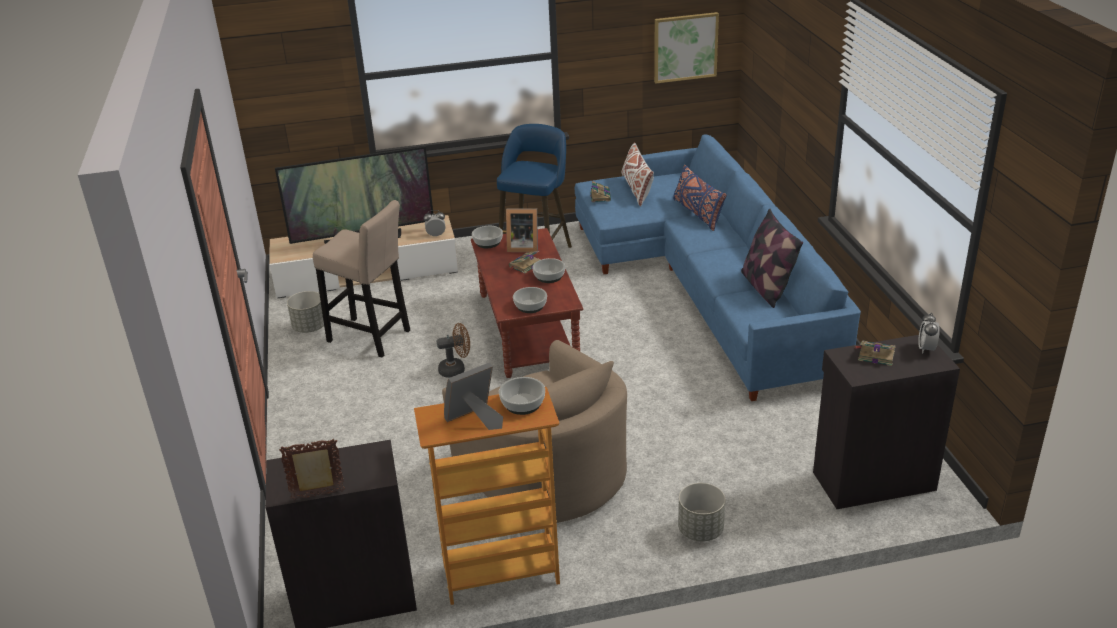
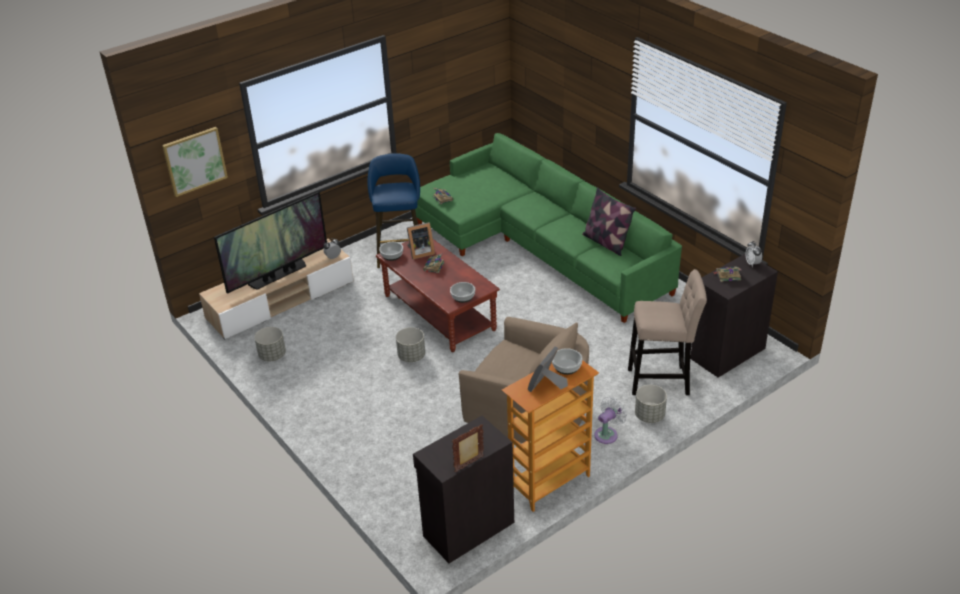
camera: 25 degrees left, 5 degrees up
beige stool [313,200,410,357] -> beige stool moved to [628,269,707,395]
brown fan [437,323,470,378] -> grey planter [396,327,425,362]
bowl [532,258,565,283] -> none
blue sofa [575,134,861,401] -> green sofa [415,133,682,323]
white pillow [622,142,654,207] -> none
picture [654,12,719,83] -> picture moved to [162,127,228,197]
blue pillow [673,165,727,231] -> none
none -> white fan [594,397,627,444]

